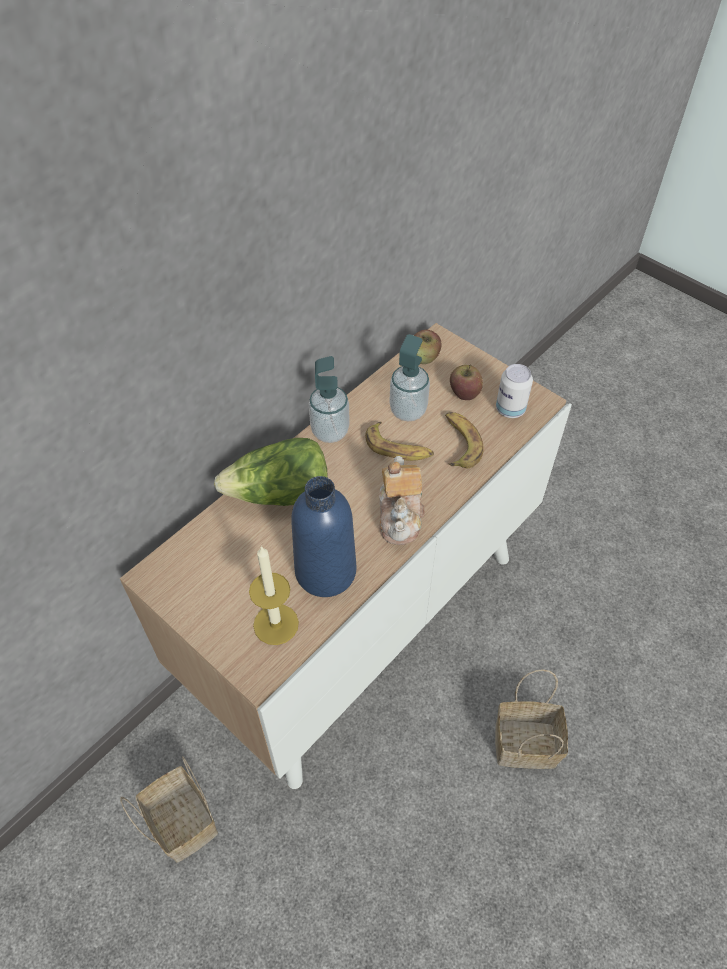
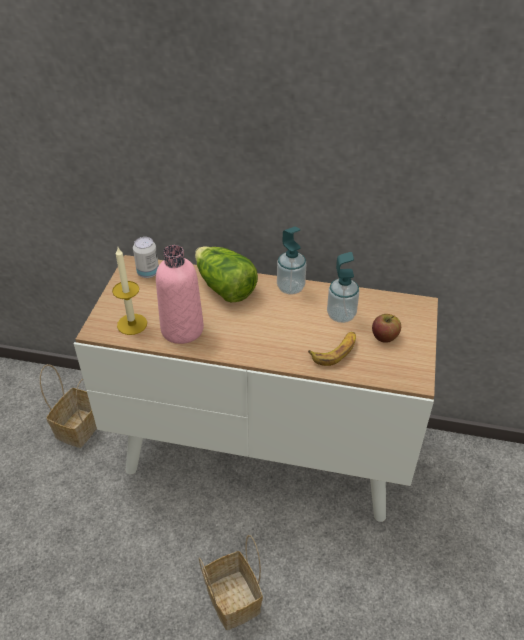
camera: 60 degrees right, 10 degrees down
blue bottle [291,476,356,597] -> pink bottle [156,245,204,344]
banana [365,422,434,461] -> none
teapot [379,456,425,545] -> none
apple [414,330,442,364] -> none
can [496,364,533,418] -> can moved to [133,237,159,278]

